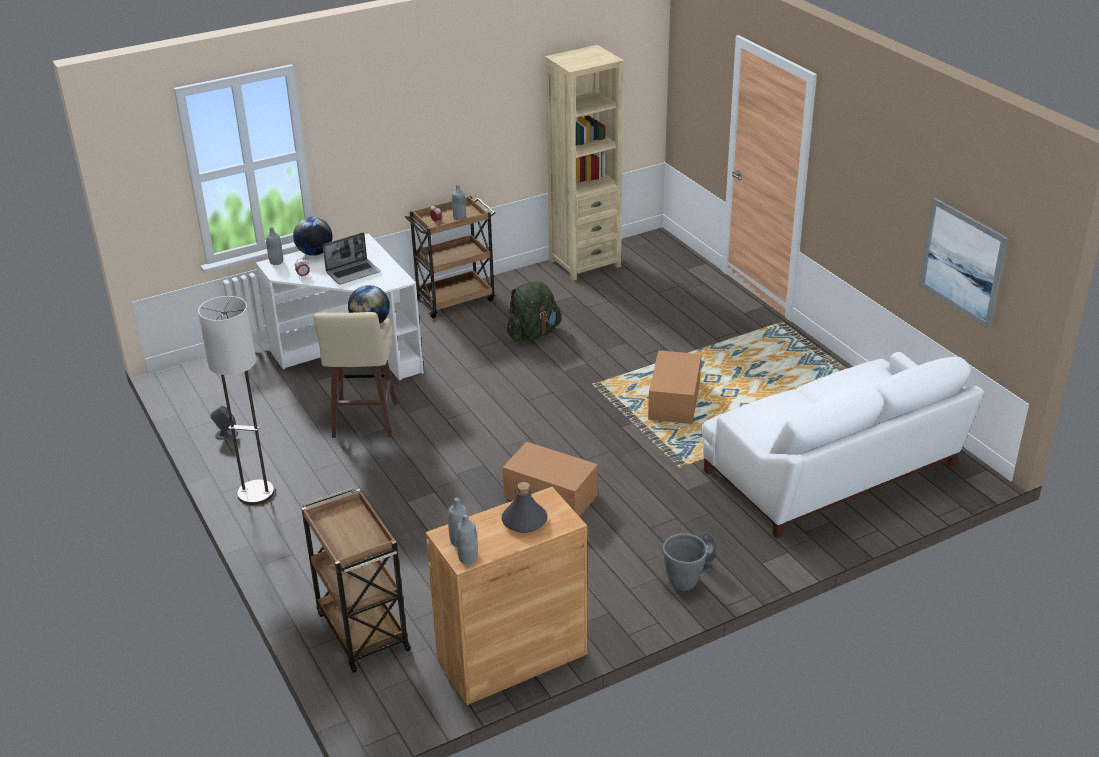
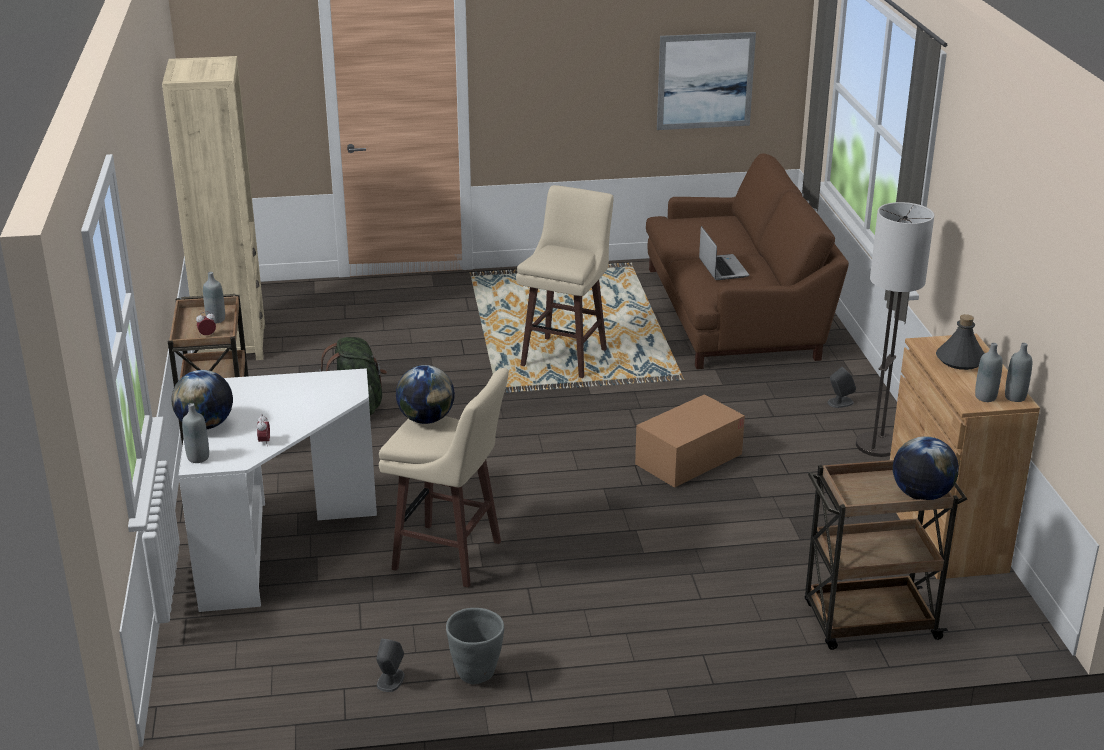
camera: 70 degrees left, 5 degrees down
floor lamp [198,296,274,505] -> floor lamp moved to [856,202,934,457]
laptop [323,232,381,284] -> laptop moved to [699,226,749,280]
cardboard box [648,350,701,424] -> beige stool [516,185,614,378]
grey planter [663,533,708,591] -> grey planter moved to [446,608,504,684]
white sofa [702,352,984,539] -> brown sofa [646,153,849,369]
none -> globe [893,436,959,500]

